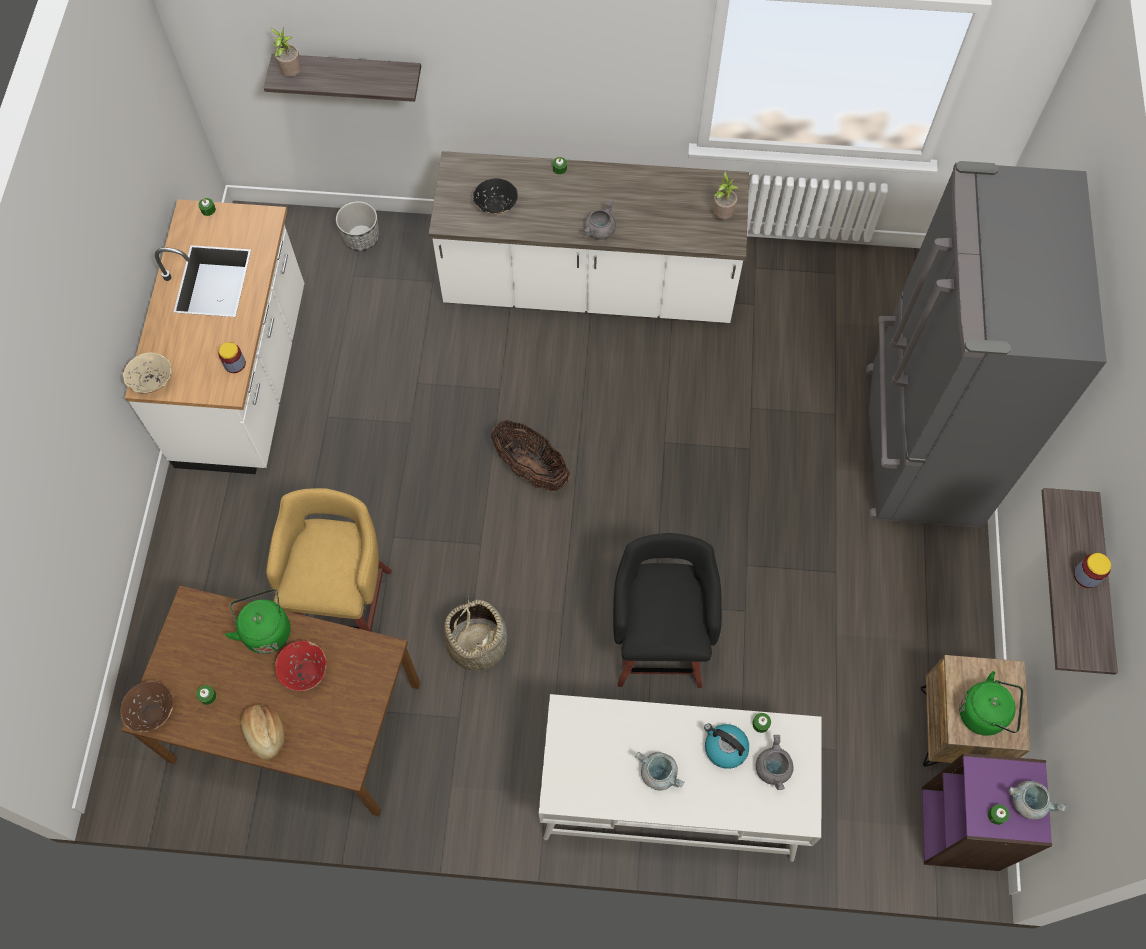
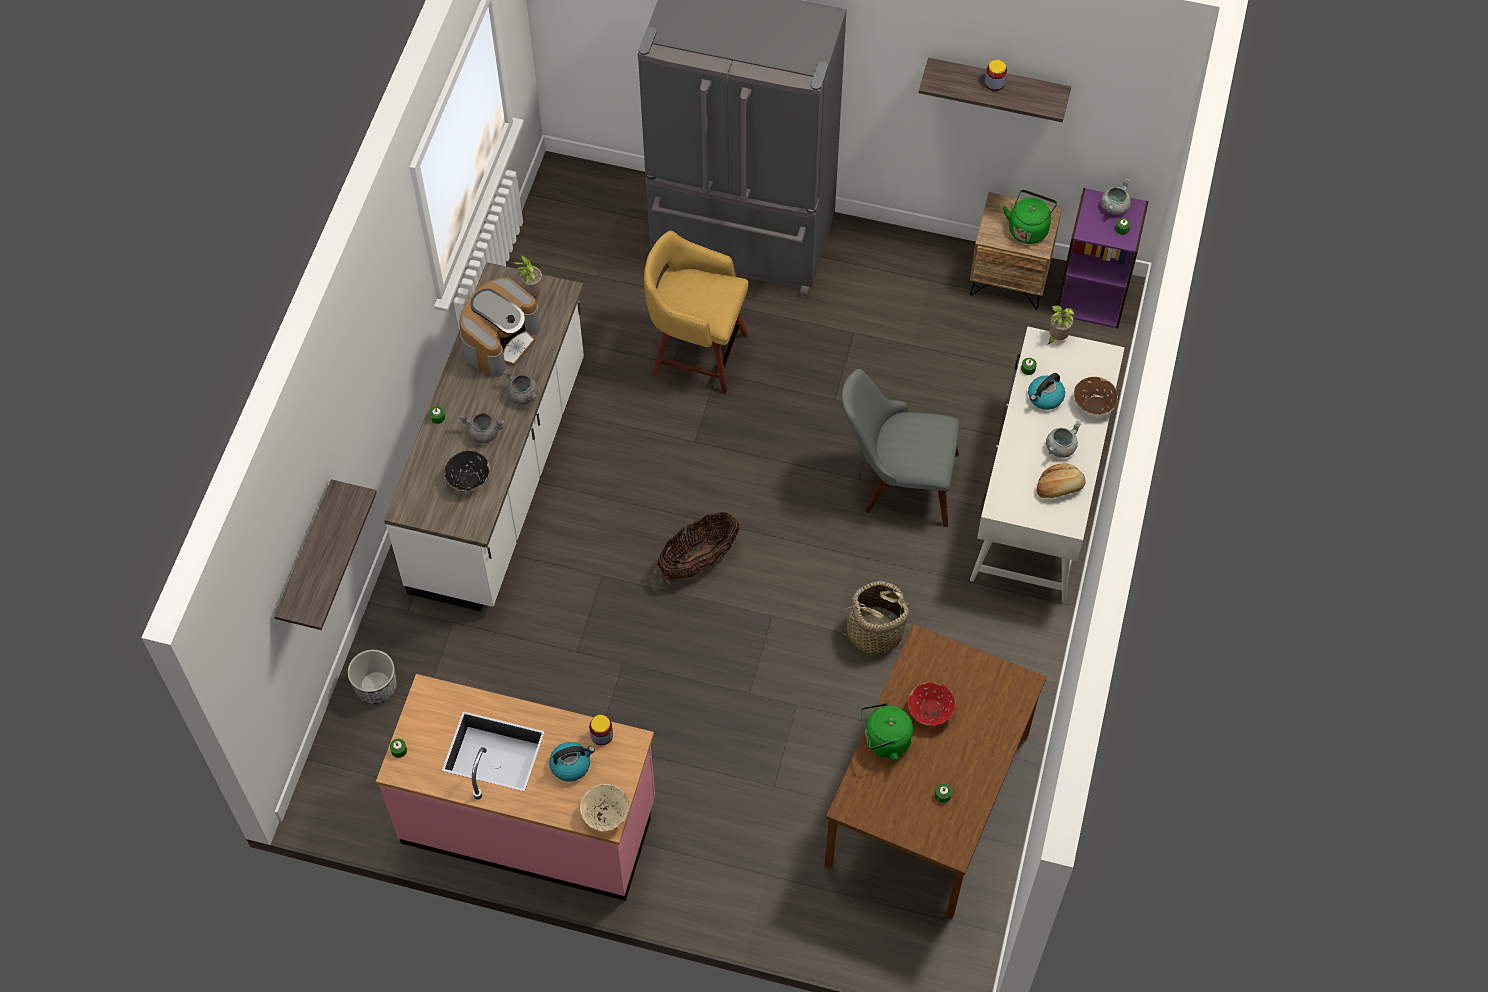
camera: 80 degrees left, 5 degrees down
brown bowl [121,681,173,732] -> brown bowl moved to [1074,377,1118,415]
white counter [125,199,304,474] -> pink counter [376,674,655,901]
bread [241,704,285,760] -> bread moved to [1036,463,1085,498]
yellow stool [266,488,392,631] -> yellow stool moved to [644,231,748,394]
potted plant [270,27,301,77] -> potted plant moved to [1047,305,1074,345]
black stool [613,533,722,688] -> grey chair [842,369,959,527]
grey cooking pot [756,735,793,790] -> grey cooking pot moved to [459,413,504,443]
none -> coffee machine [459,277,541,377]
none -> kettle [549,742,595,782]

